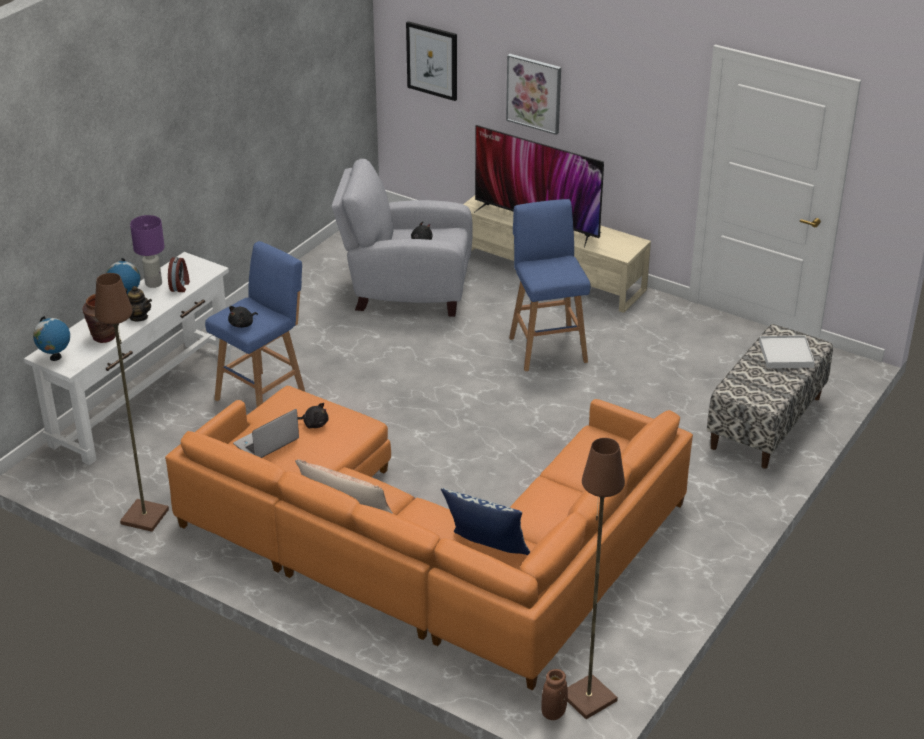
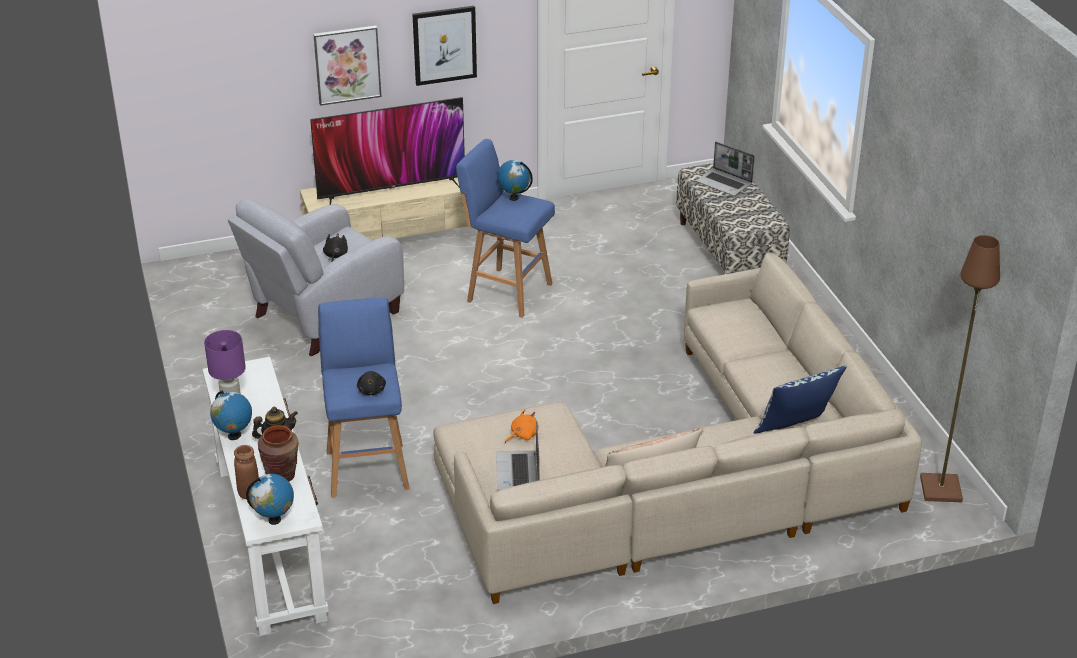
camera: 50 degrees left, 0 degrees up
brown floor lamp [95,273,169,532] -> none
orange sofa [165,386,693,690] -> beige sofa [433,253,922,604]
alarm clock [168,257,190,292] -> none
black plush toy [298,403,329,429] -> orange plush toy [505,409,538,443]
picture [406,21,457,101] -> picture moved to [412,6,477,86]
brown vase [541,669,568,720] -> brown vase moved to [234,445,259,499]
white tray [759,335,815,368] -> laptop [696,142,755,196]
none -> globe [497,160,533,201]

